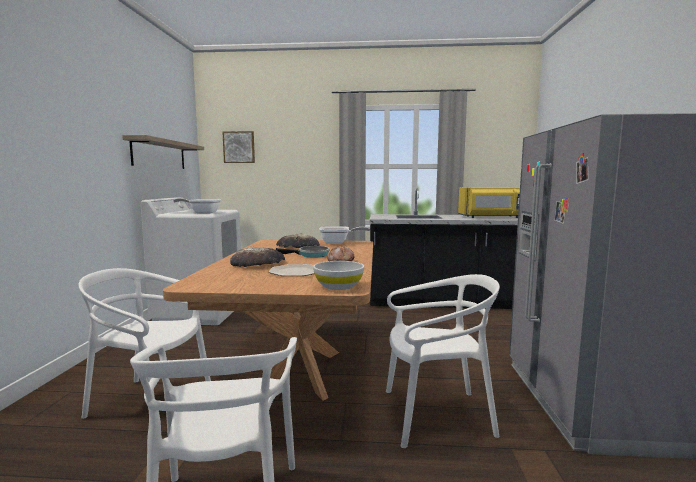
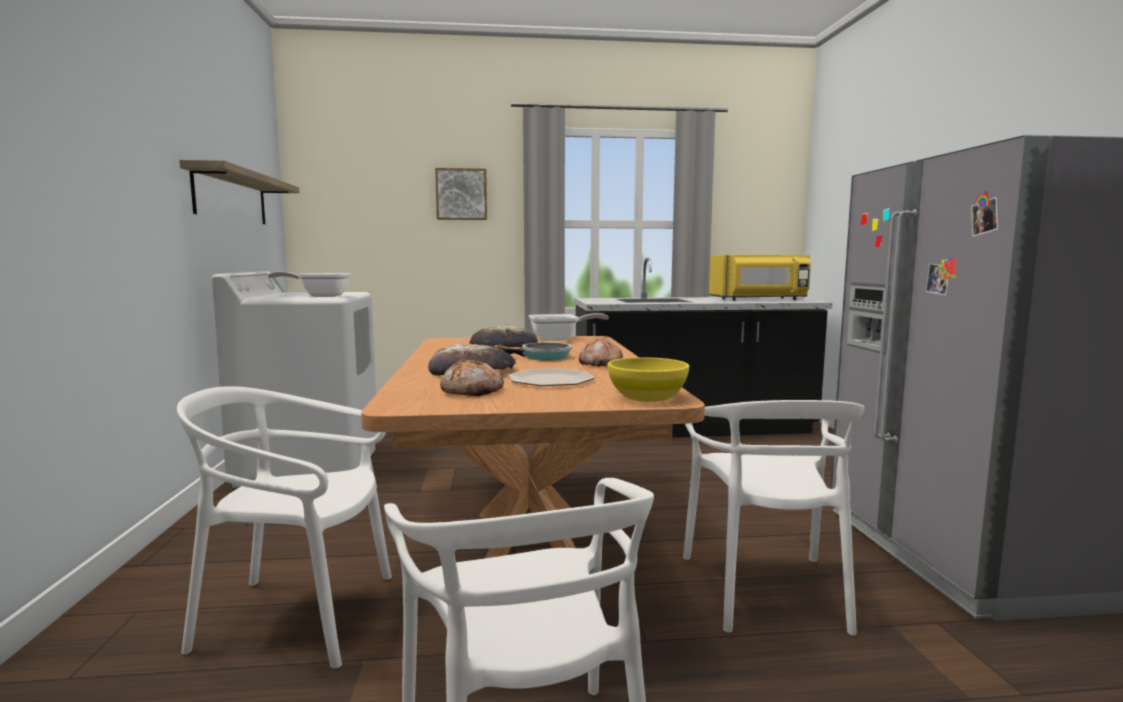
camera: 10 degrees left, 0 degrees up
picture [223,131,255,163] -> picture moved to [435,168,487,220]
white bowl [313,261,364,290] -> yellow bowl [608,357,689,402]
white chair [386,274,500,448] -> white chair turned 105 degrees clockwise [683,400,865,636]
none -> bread [440,359,504,396]

